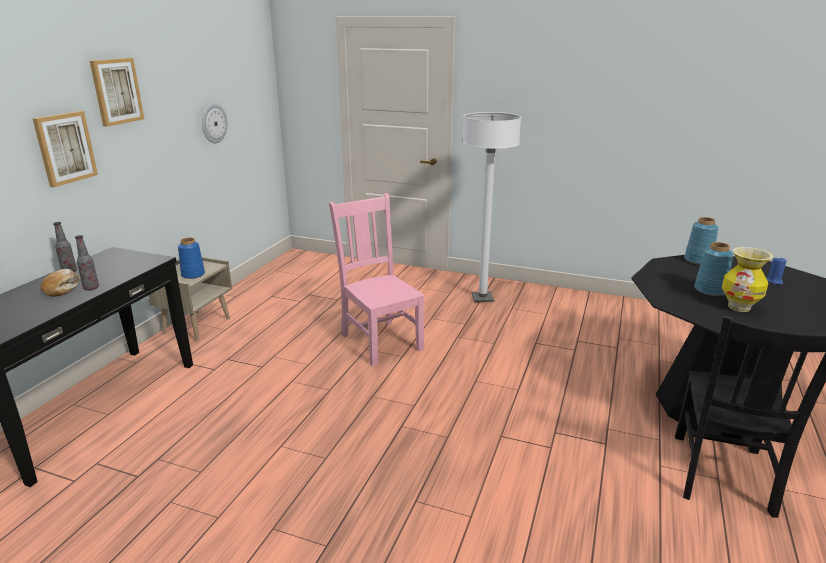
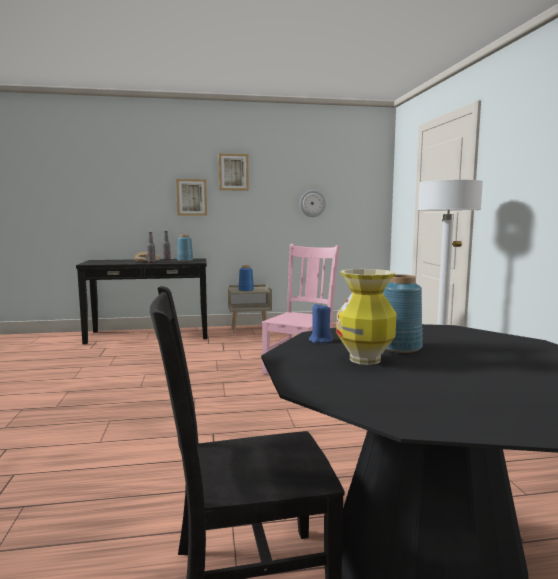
camera: 60 degrees right, 15 degrees down
blue vase [684,217,718,265] -> blue vase moved to [177,234,193,261]
blue candle [766,257,787,285] -> blue candle moved to [309,303,333,343]

